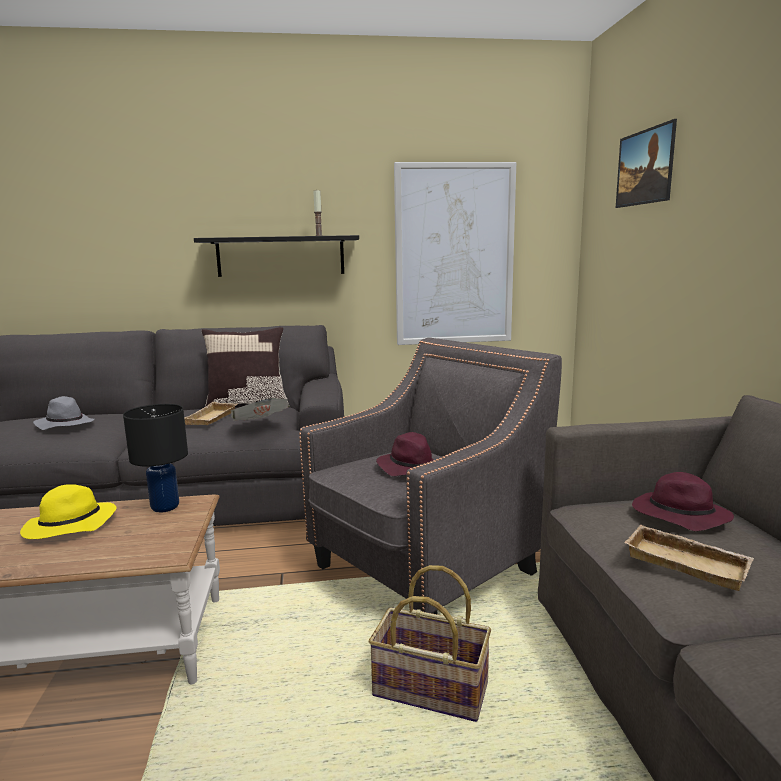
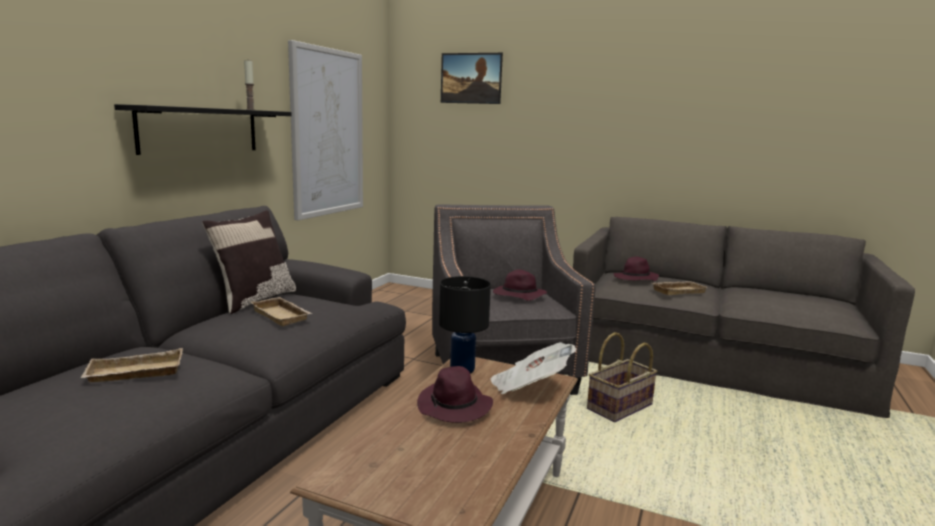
camera: 60 degrees left, 0 degrees up
yellow hat [20,484,116,539] -> purple hat [417,366,493,423]
grey hat [33,396,95,430] -> beige tray [81,348,183,382]
newspaper [231,398,290,421] -> newspaper moved to [490,342,576,394]

